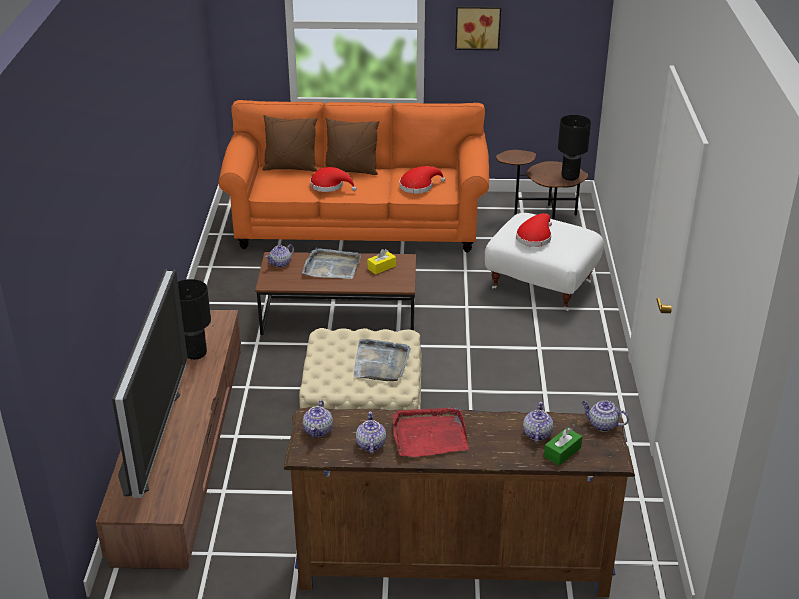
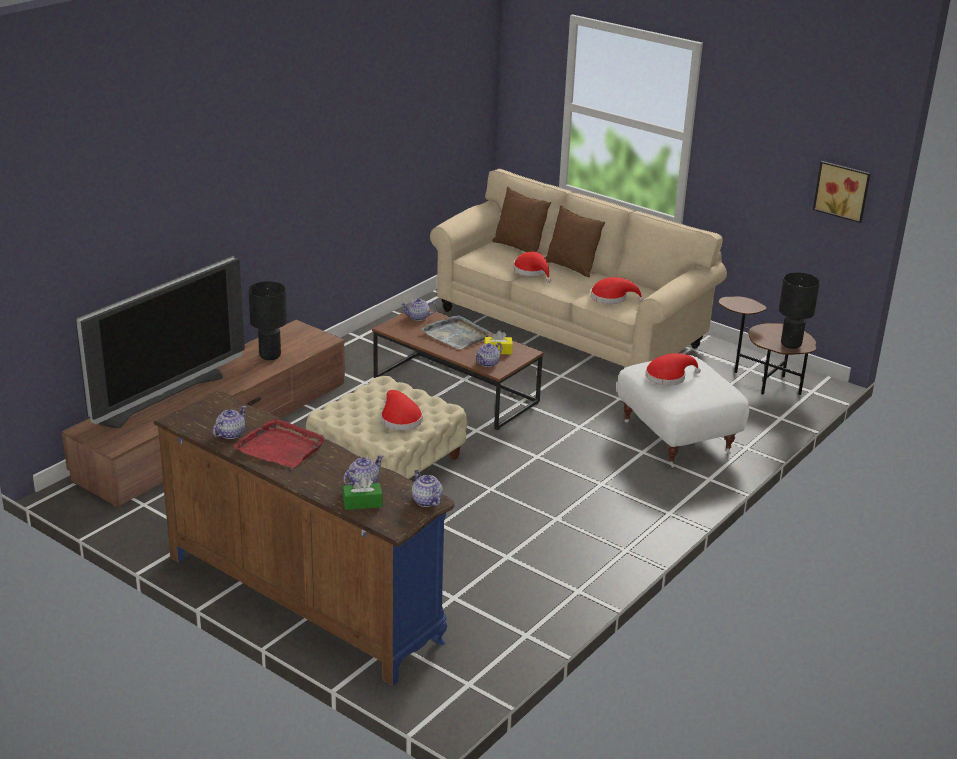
camera: 35 degrees right, 5 degrees down
orange sofa [218,100,489,253] -> beige sofa [430,169,727,367]
teapot [303,400,333,438] -> teapot moved to [475,343,502,367]
grey tray [353,339,411,381] -> red hat [381,390,423,430]
picture [455,6,501,50] -> picture moved to [813,161,870,223]

